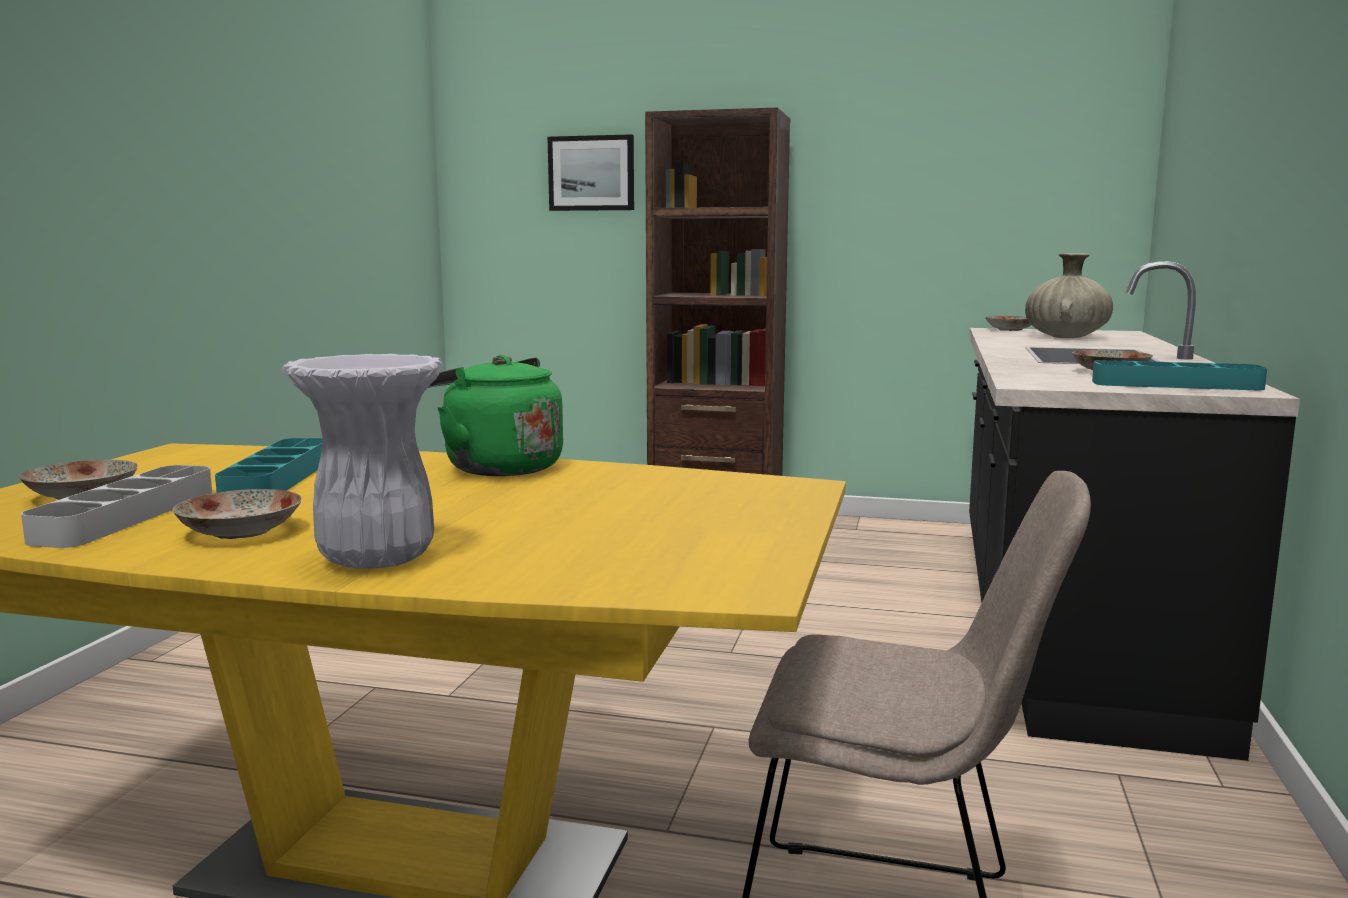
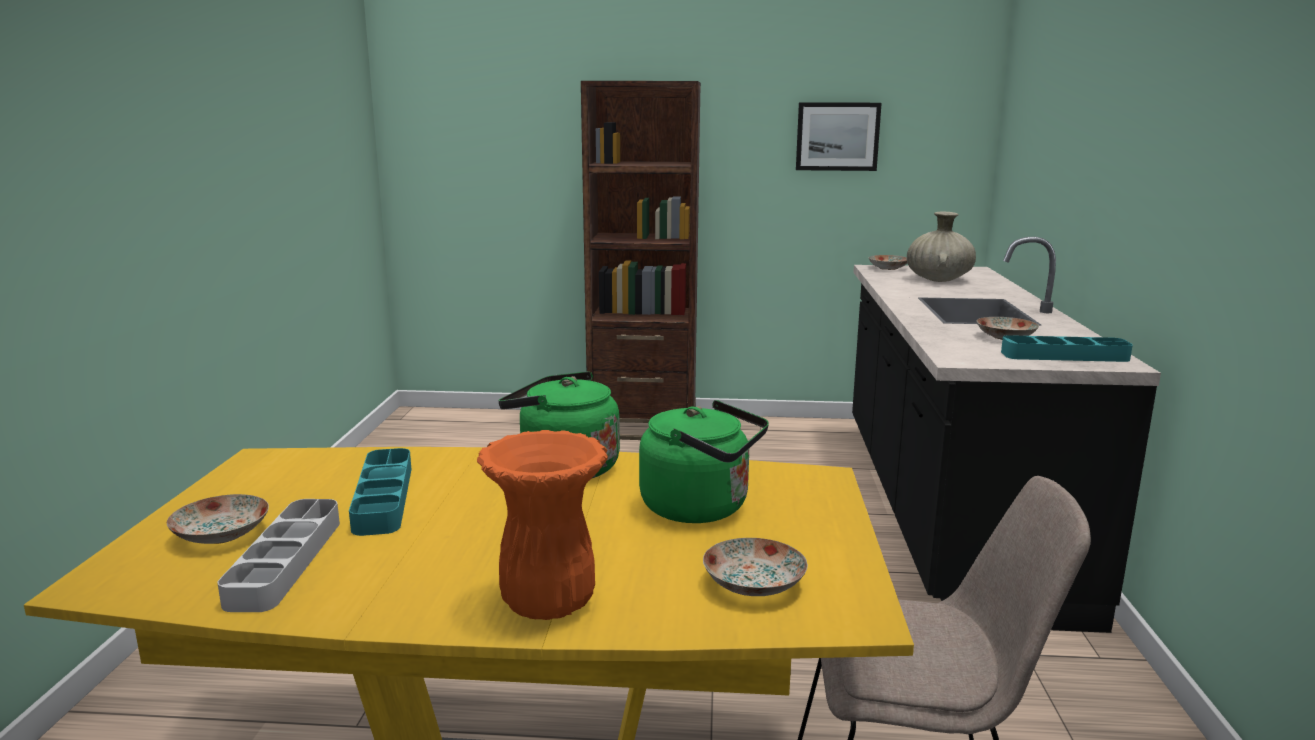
camera: 10 degrees left, 5 degrees up
plate [173,489,302,539] -> plate moved to [703,538,808,596]
white vase [281,354,444,569] -> orange vase [477,430,608,620]
picture [548,134,634,211] -> picture moved to [796,102,882,171]
none -> green kettle [639,400,769,523]

